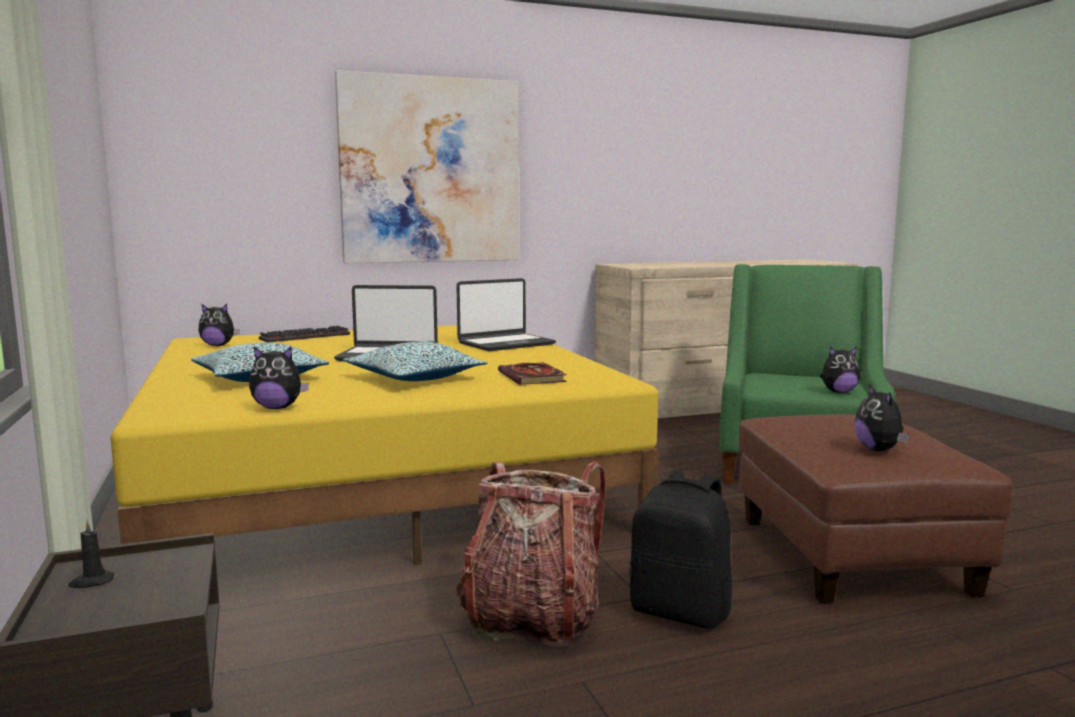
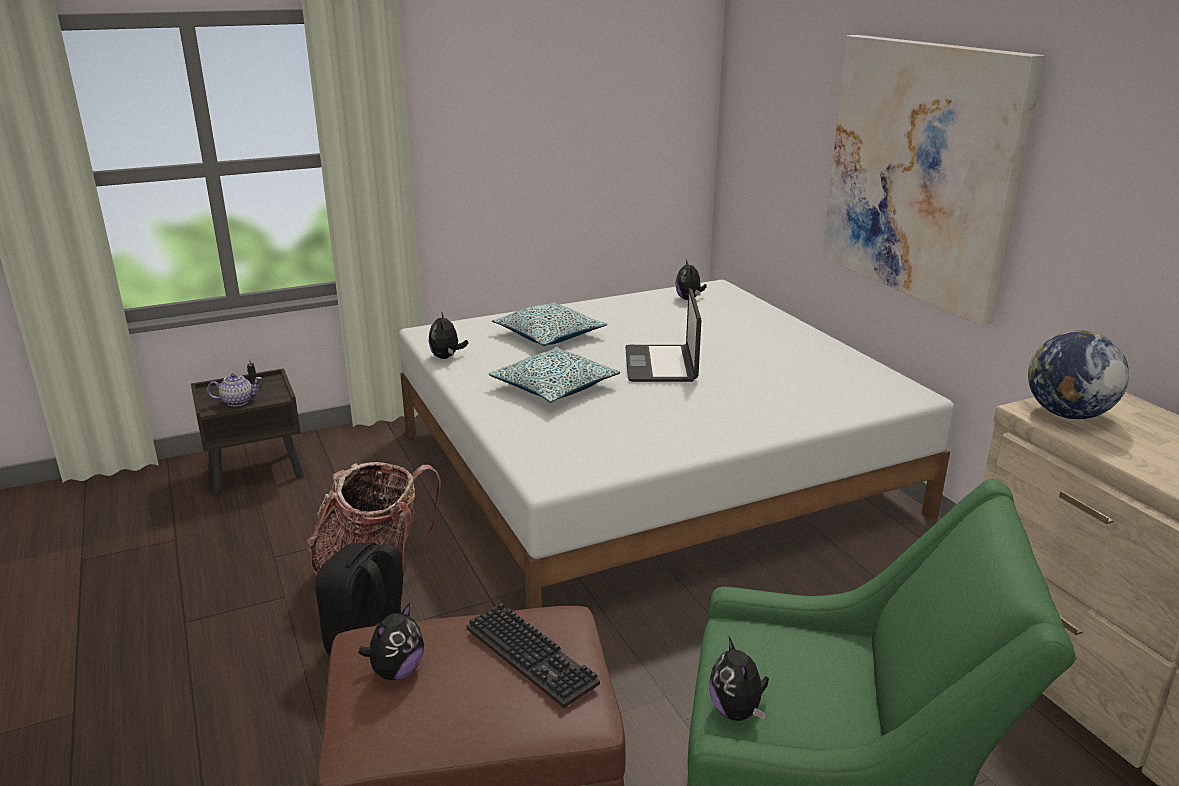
camera: 85 degrees right, 15 degrees up
yellow bed [110,325,659,565] -> white bed [399,280,954,609]
keyboard [259,326,350,342] -> keyboard moved to [467,603,600,708]
laptop [456,278,556,351] -> none
book [498,362,567,385] -> none
plush toy [855,384,909,451] -> plush toy turned 135 degrees clockwise [359,603,424,680]
none -> teapot [207,373,262,406]
none -> globe [1028,330,1129,419]

